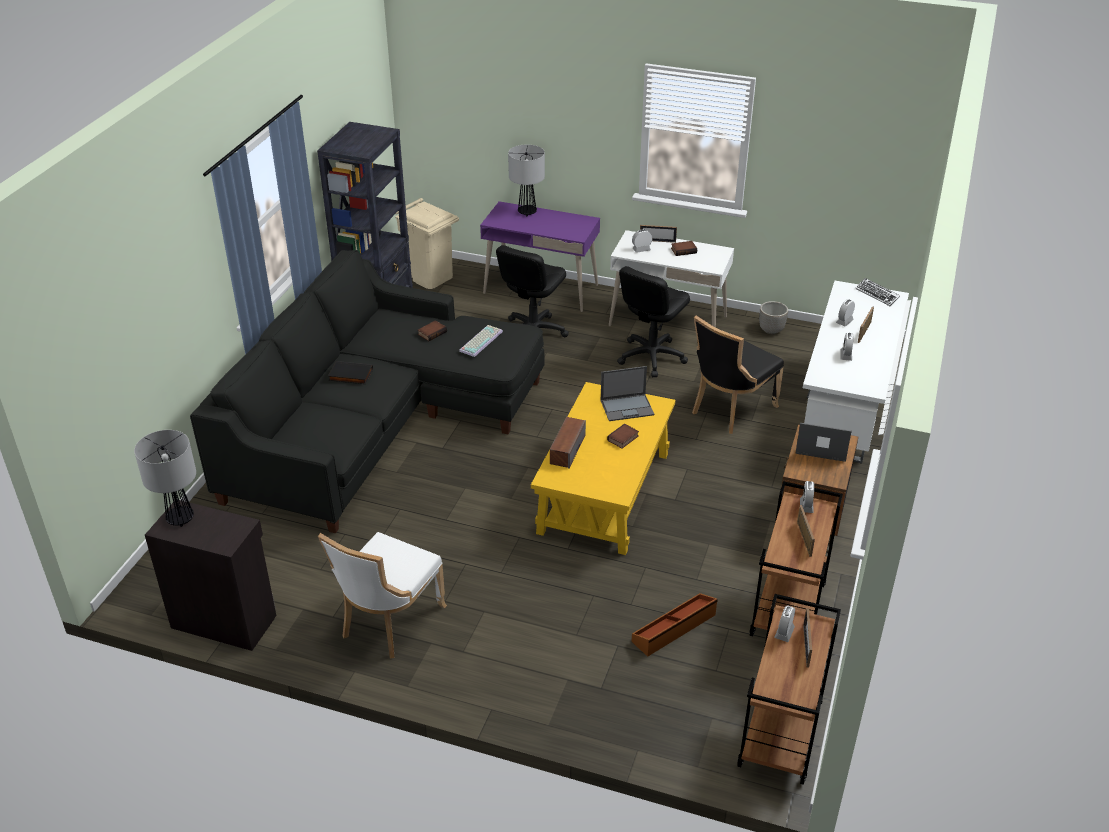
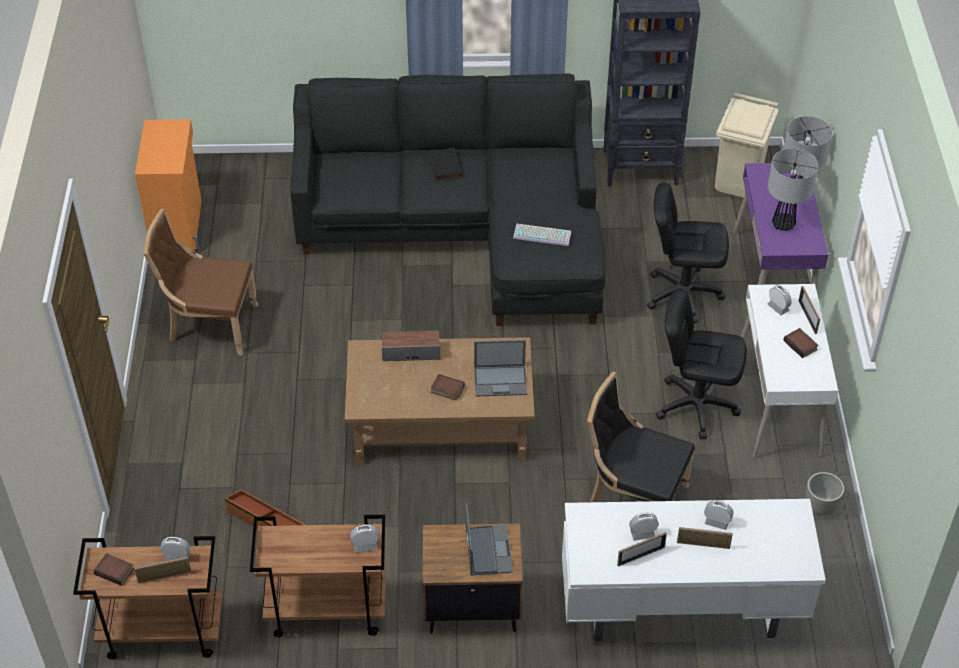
camera: 70 degrees right, 10 degrees up
table lamp [134,430,196,527] -> table lamp moved to [768,148,818,231]
black cabinet [145,500,276,651] -> orange cabinet [135,119,202,252]
white chair [318,532,447,658] -> brown chair [143,209,258,355]
book [418,320,447,341] -> book moved to [94,553,134,586]
yellow coffee table [531,382,676,555] -> brown coffee table [345,337,535,464]
laptop [600,366,654,421] -> laptop turned 60 degrees counterclockwise [474,340,527,396]
picture frame [797,505,815,557] -> picture frame moved to [617,532,667,567]
keyboard [855,278,900,306] -> none

